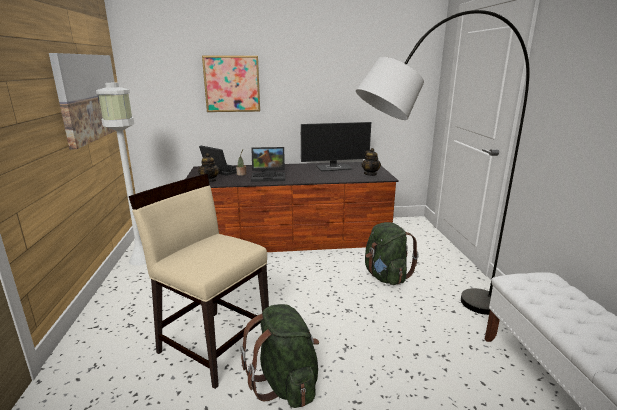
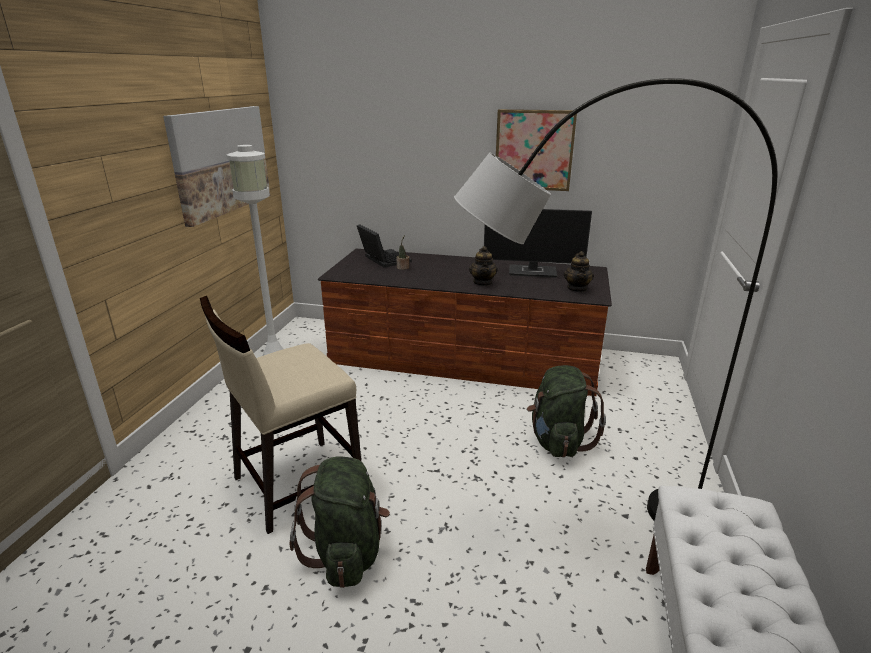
camera: 20 degrees right, 5 degrees up
beige chair [129,174,269,389] -> beige chair turned 90 degrees counterclockwise [200,296,361,534]
teapot [198,153,220,182] -> teapot moved to [469,246,498,286]
picture [202,56,260,112] -> picture moved to [496,109,577,191]
laptop [251,147,285,182] -> none

